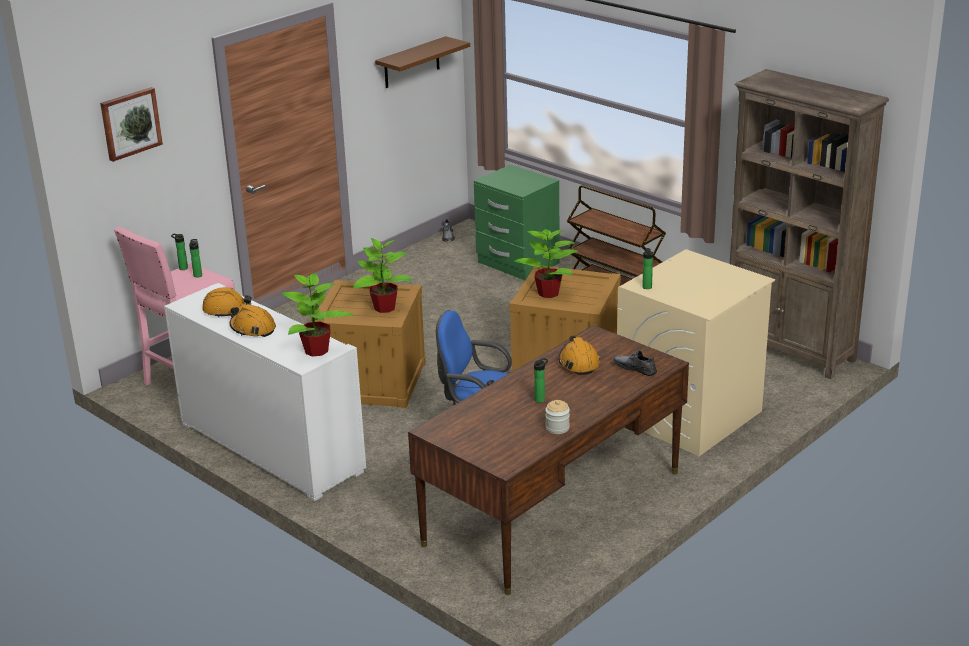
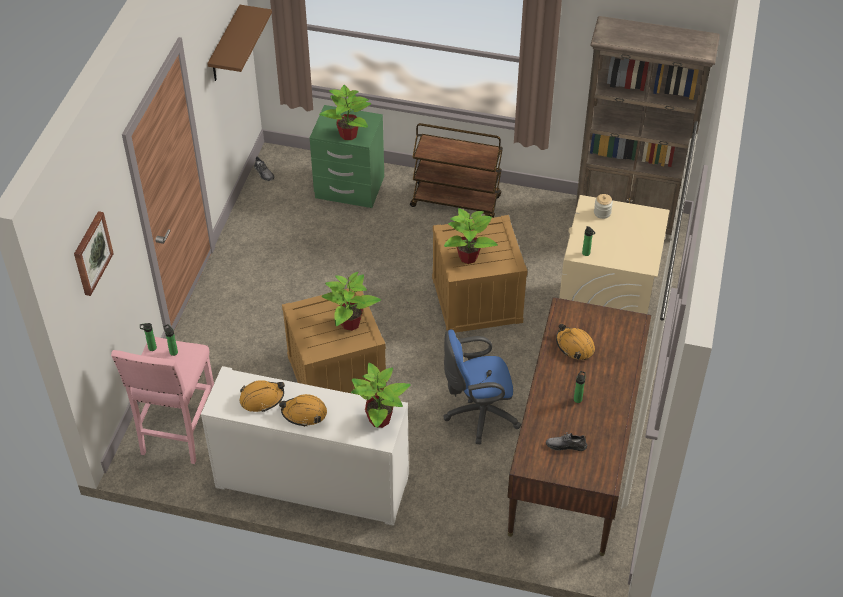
camera: 30 degrees left, 20 degrees up
jar [545,400,570,434] -> jar moved to [594,194,613,219]
grey shoe [613,351,657,376] -> grey shoe moved to [546,432,587,451]
none -> potted plant [319,85,372,140]

